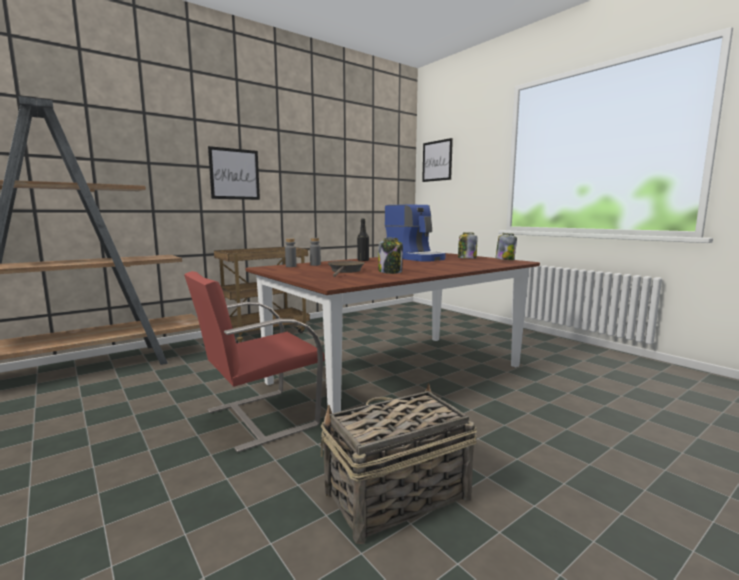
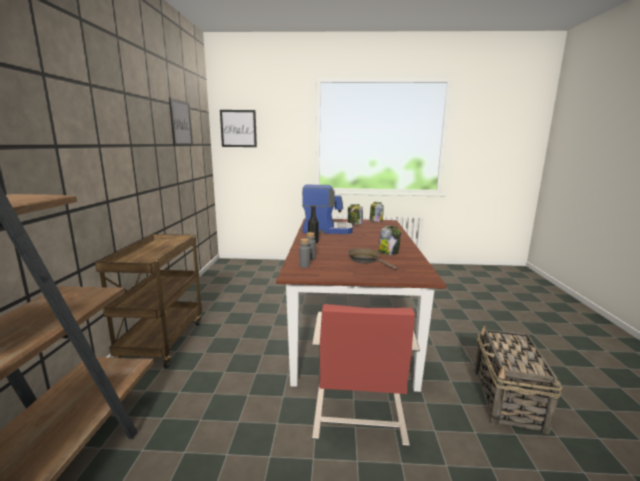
camera: 50 degrees left, 5 degrees up
picture [208,146,260,200] -> picture moved to [169,97,193,146]

